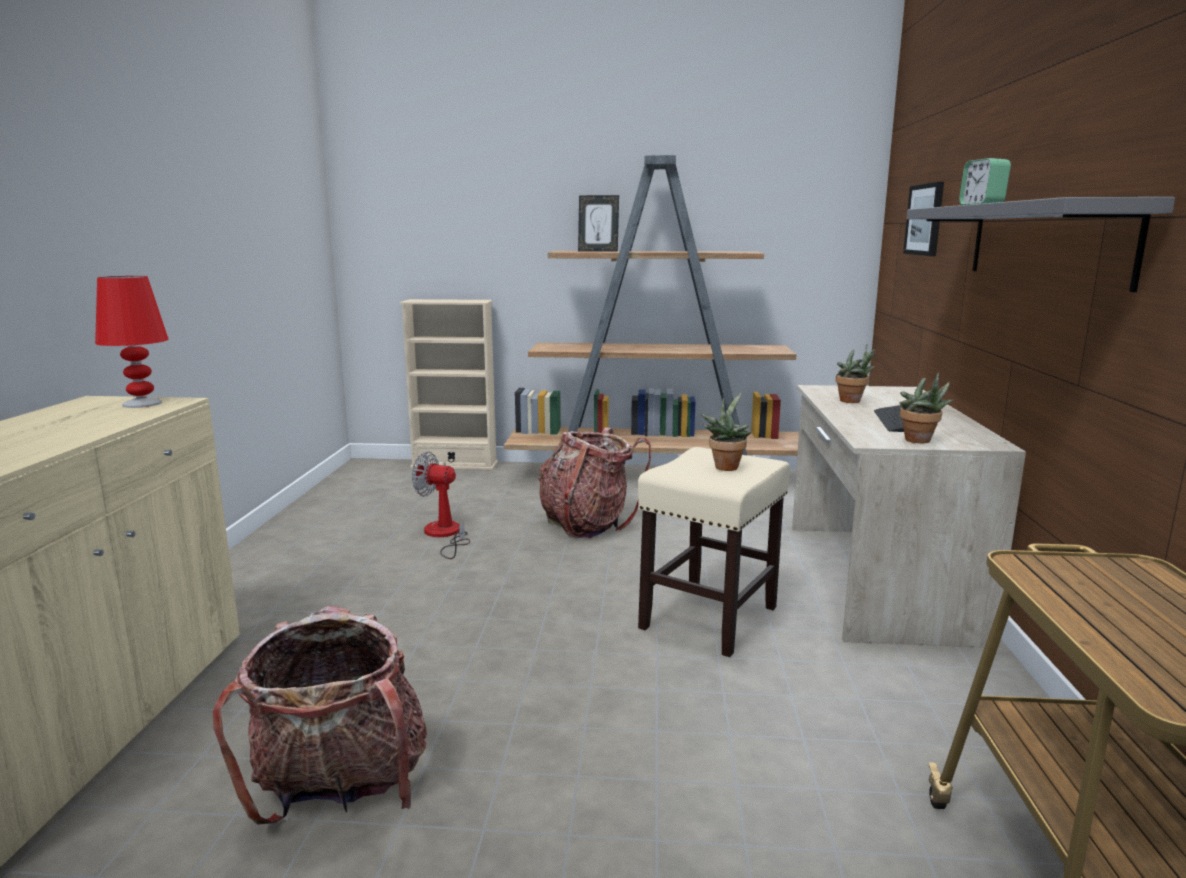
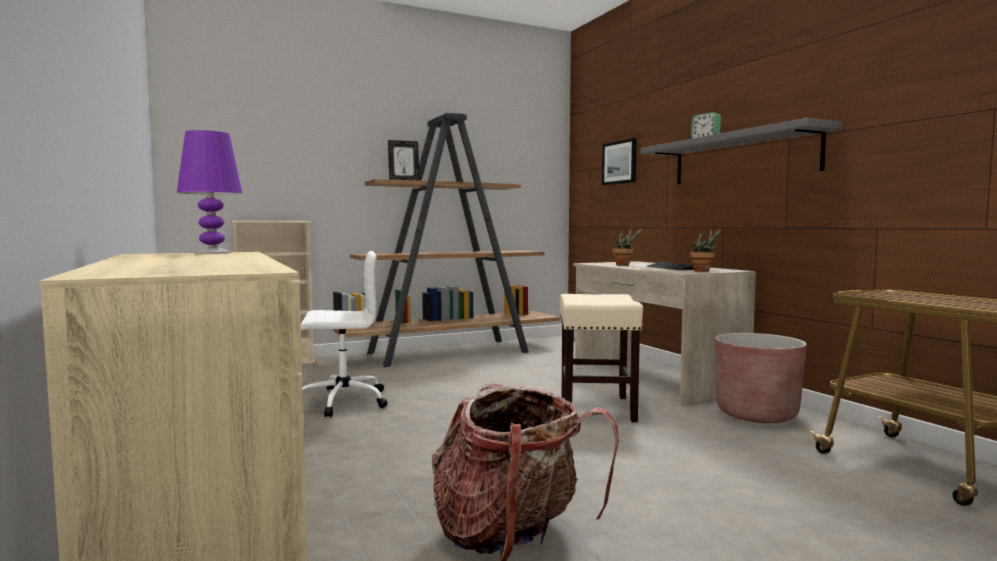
camera: 30 degrees left, 10 degrees down
red table lamp [95,276,168,408] -> purple table lamp [177,130,242,254]
fan [412,451,470,559] -> white office chair [301,251,387,417]
backpack [538,427,651,538] -> none
potted plant [701,393,751,471] -> none
none -> brown planter [715,333,807,423]

